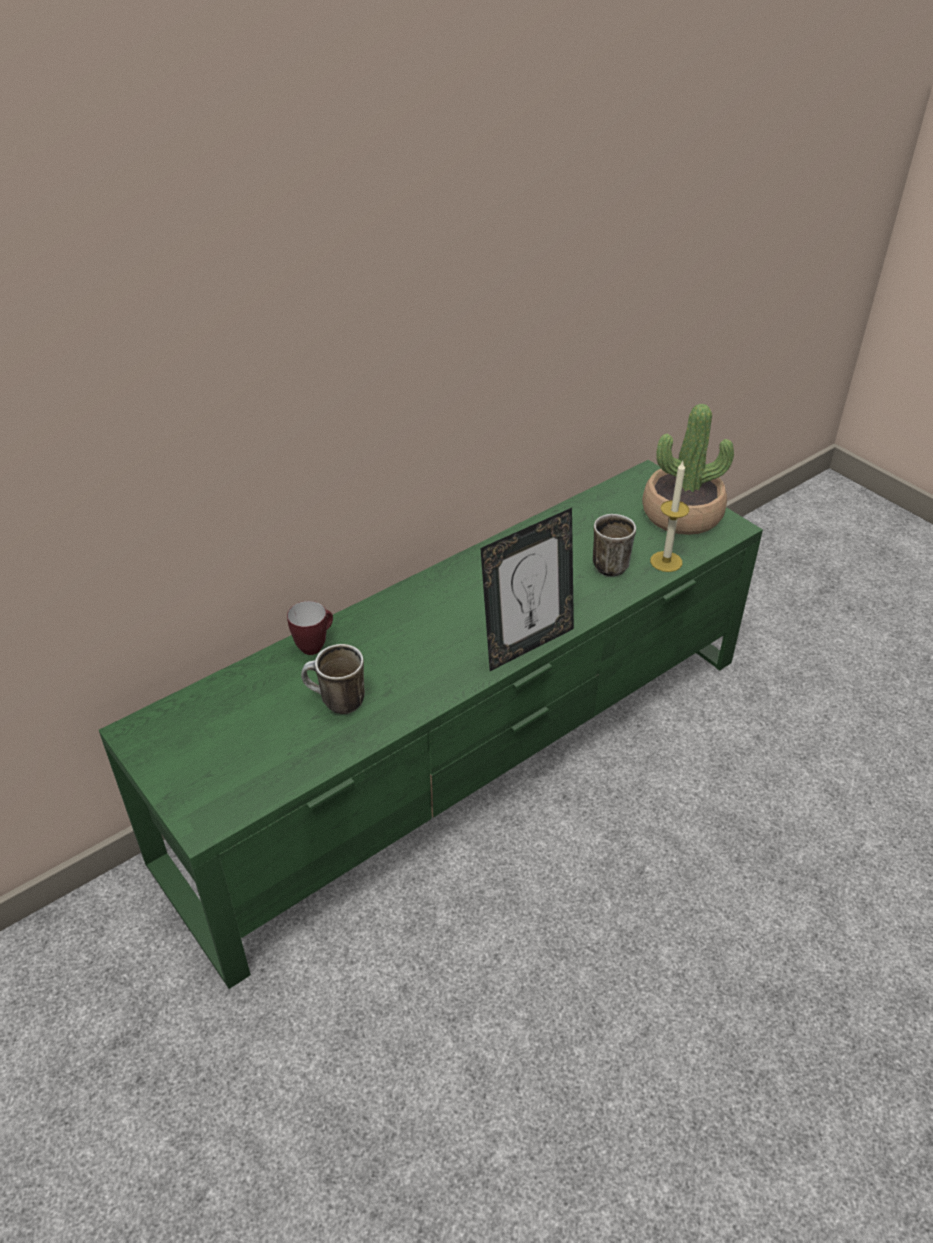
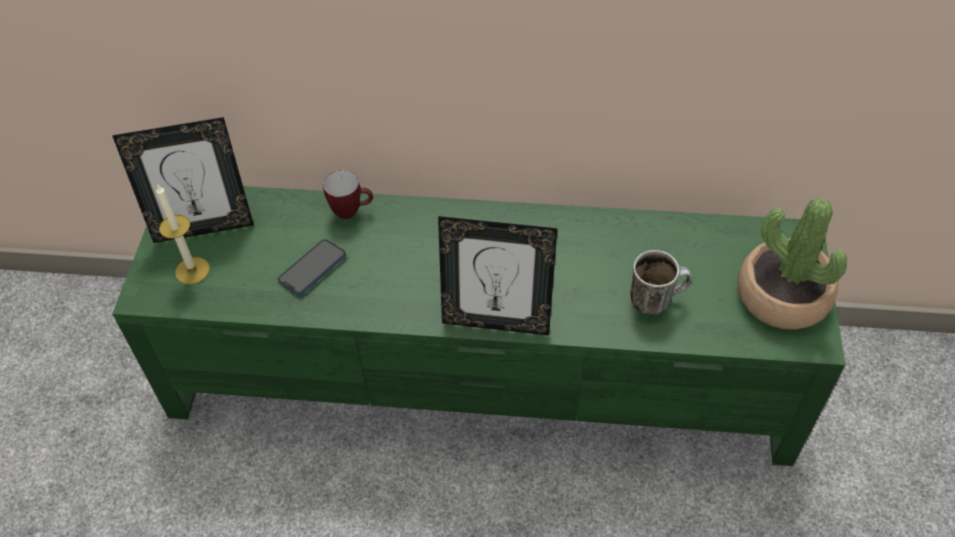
camera: 45 degrees right, 10 degrees up
mug [301,644,365,714] -> phone [278,239,346,296]
candle [650,461,689,572] -> candle moved to [156,185,210,285]
none -> picture frame [112,117,254,243]

